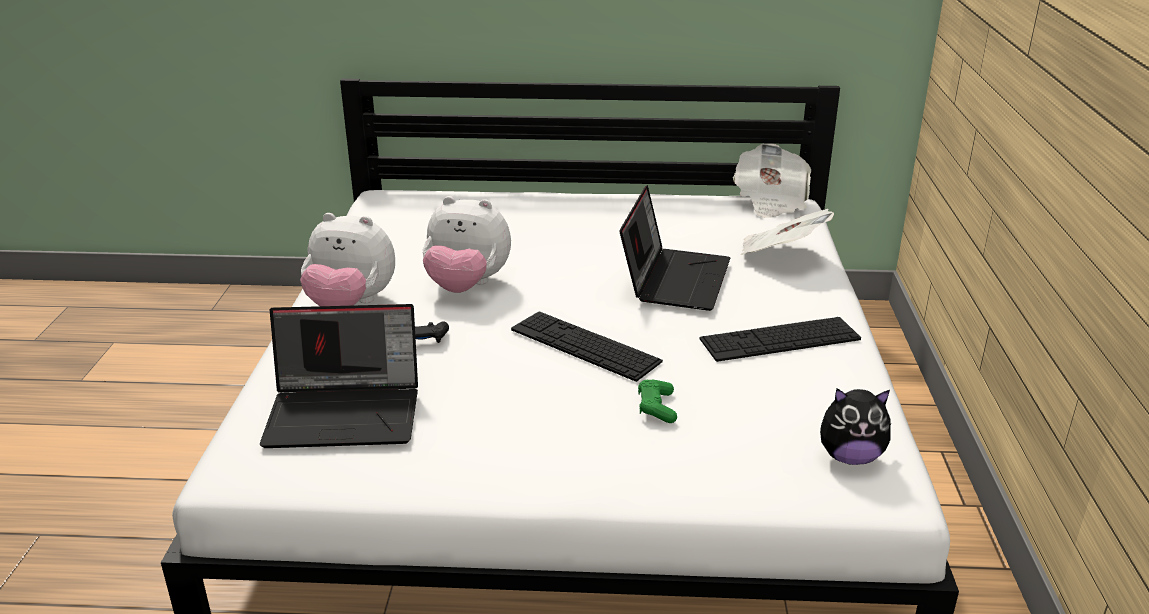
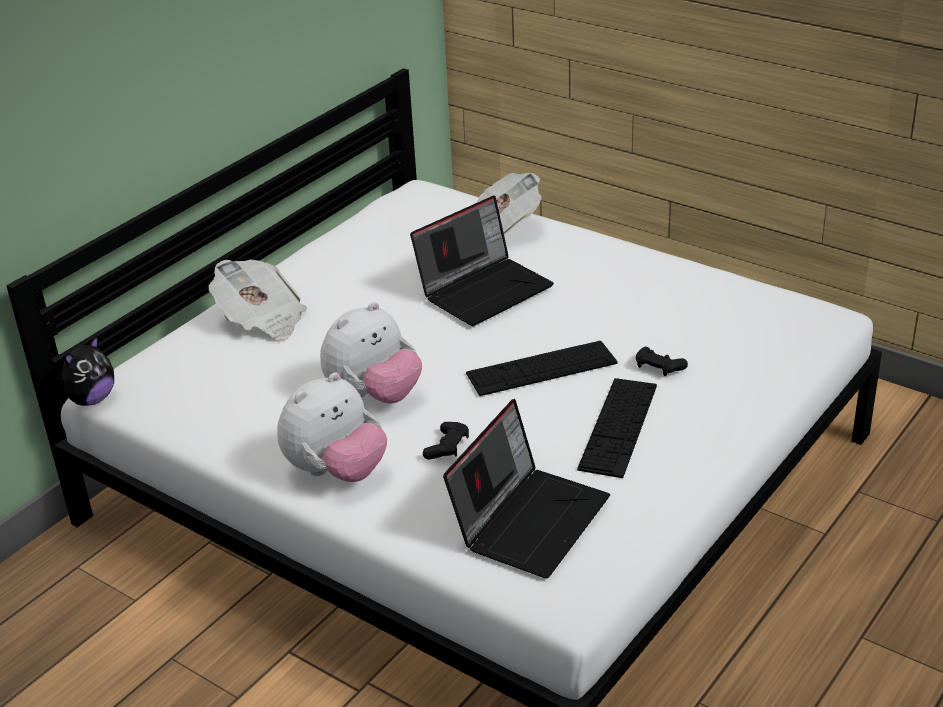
camera: 55 degrees left, 5 degrees up
laptop [619,185,730,311] -> laptop turned 90 degrees clockwise [410,195,554,326]
green game controller [638,380,677,423] -> black game controller [636,347,688,376]
keyboard [700,317,861,362] -> keyboard moved to [577,378,657,478]
newspaper [733,143,811,218] -> newspaper moved to [209,260,307,340]
plush toy [820,388,891,465] -> plush toy moved to [56,335,114,406]

